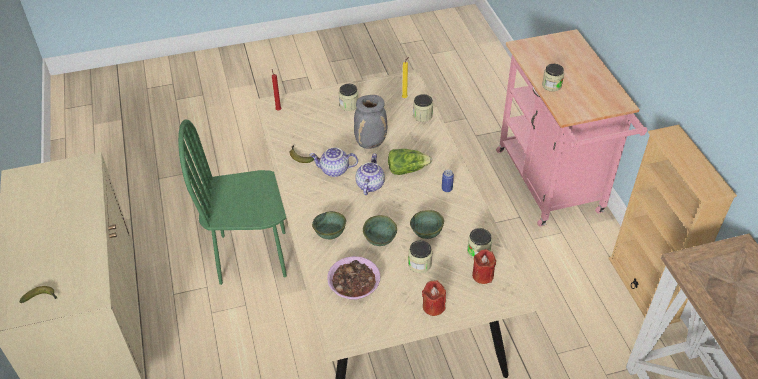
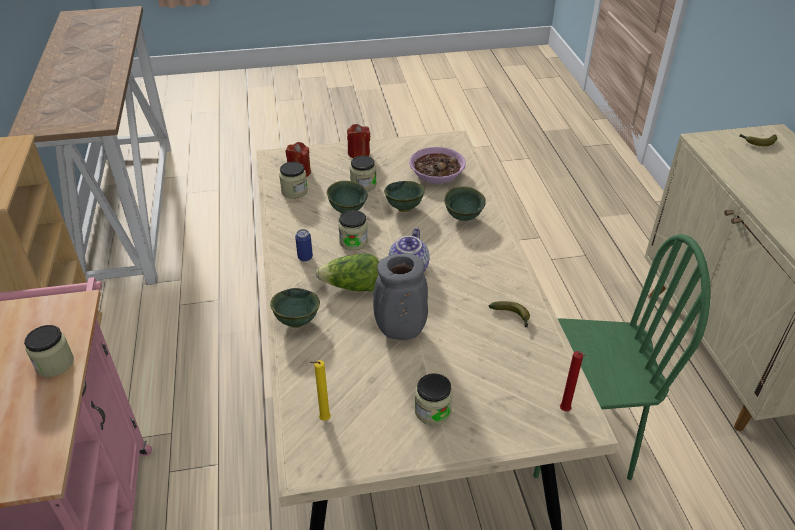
camera: 175 degrees left, 5 degrees down
teapot [310,147,358,177] -> none
jar [413,94,433,122] -> jar moved to [338,210,368,251]
none -> green bowl [270,288,320,328]

